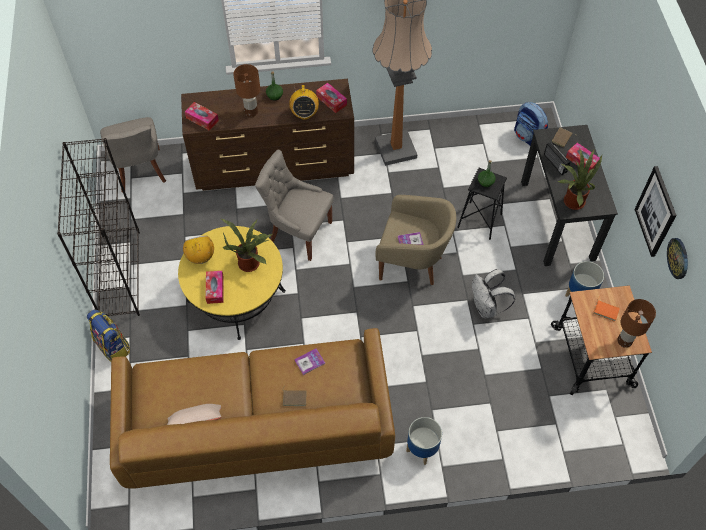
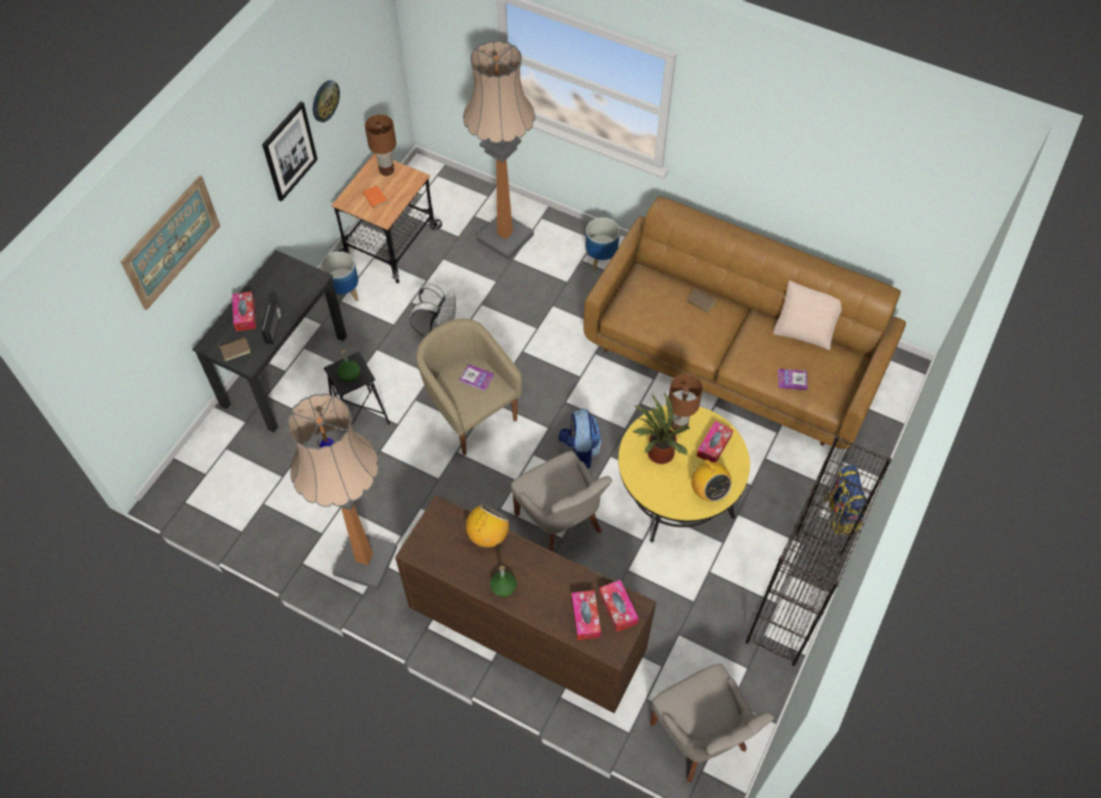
camera: 145 degrees left, 0 degrees up
grey chair [100,117,166,193] -> grey chair turned 135 degrees clockwise [650,664,775,782]
radio [183,235,214,264] -> radio turned 45 degrees counterclockwise [691,459,731,501]
brown table lamp [233,64,260,117] -> brown table lamp moved to [669,374,703,433]
book [294,348,325,375] -> book moved to [778,369,808,390]
tissue box [316,83,347,113] -> tissue box moved to [571,590,601,640]
backpack [514,102,548,146] -> backpack moved to [558,409,603,469]
potted plant [558,149,602,210] -> none
none -> picture [121,175,220,310]
none -> floor lamp [463,40,535,260]

